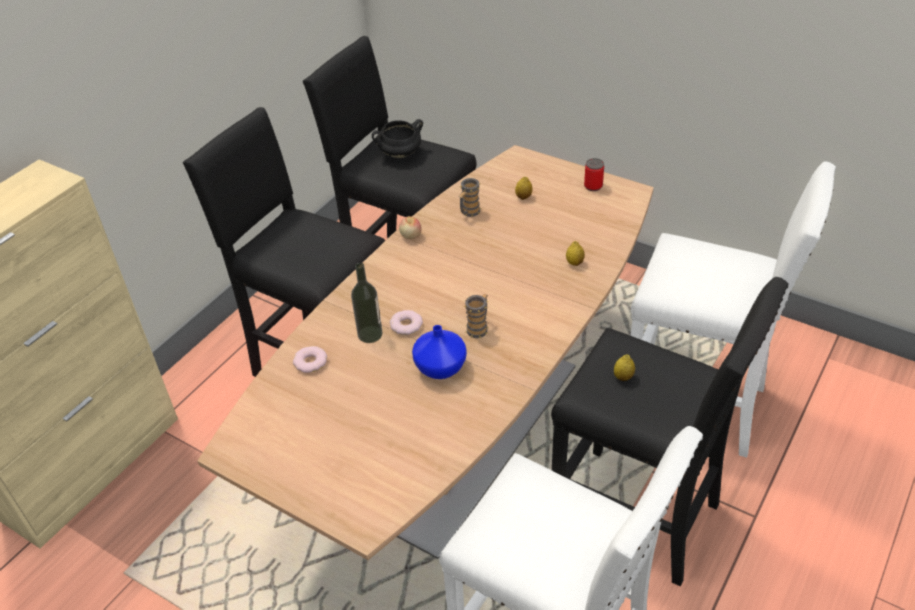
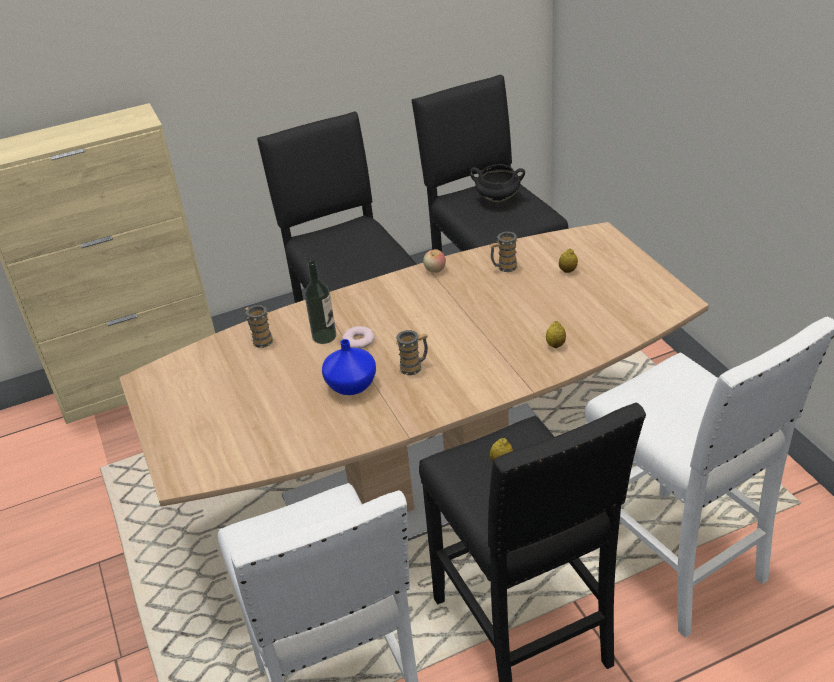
camera: 35 degrees right, 5 degrees down
donut [293,346,327,373] -> mug [244,305,274,348]
can [584,158,604,191] -> none

